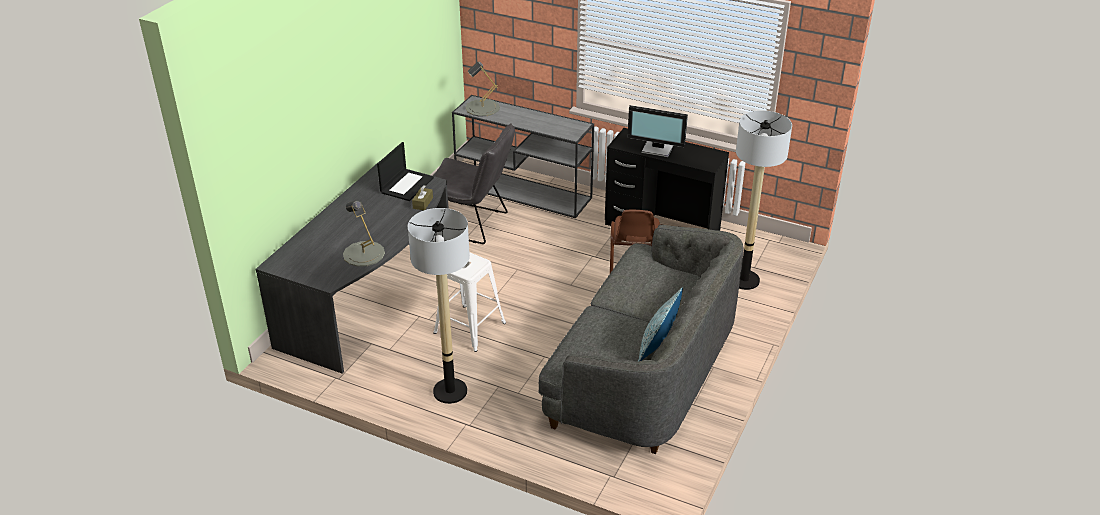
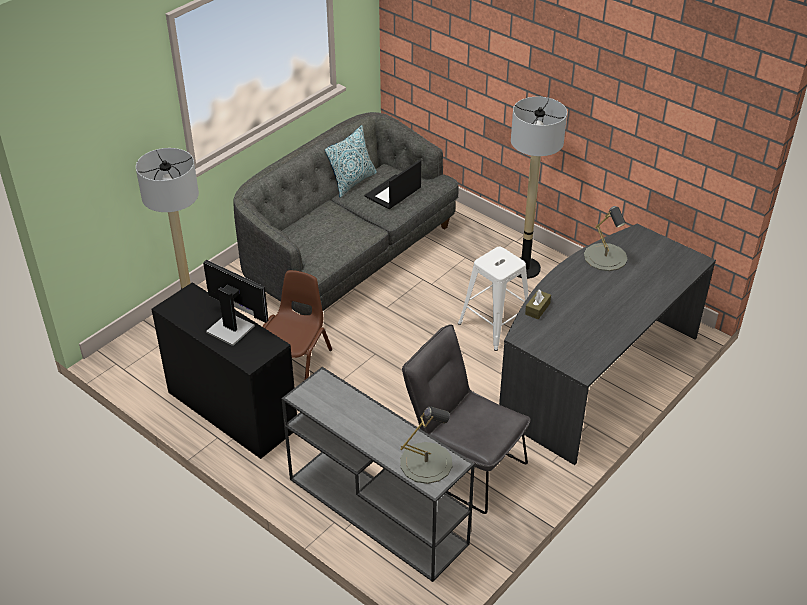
camera: 165 degrees left, 5 degrees up
laptop [377,142,434,201] -> laptop moved to [365,160,421,209]

